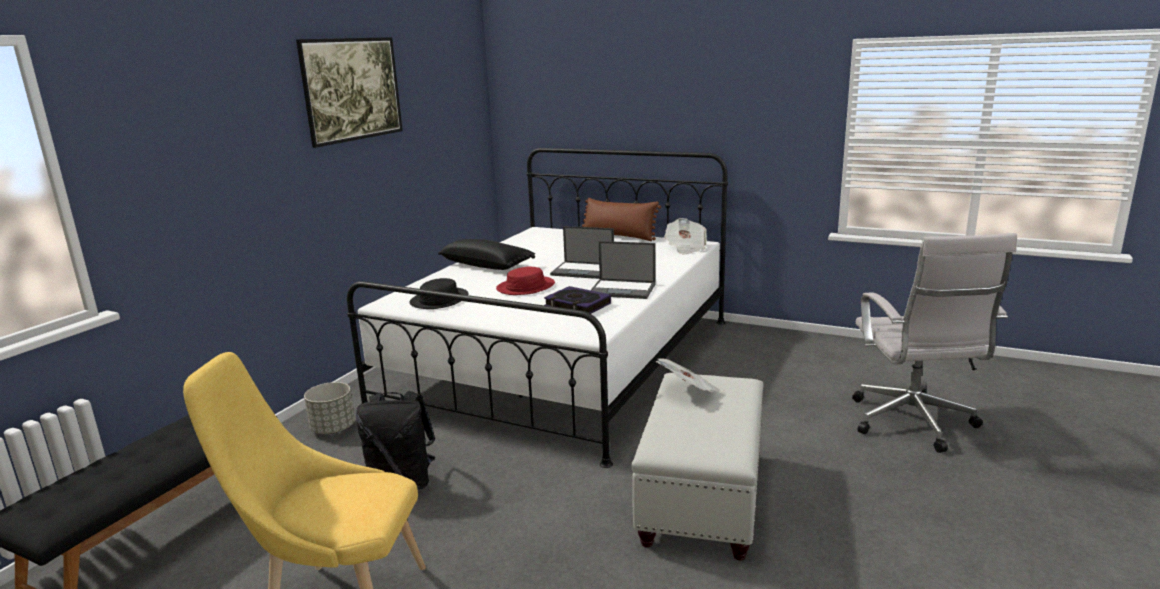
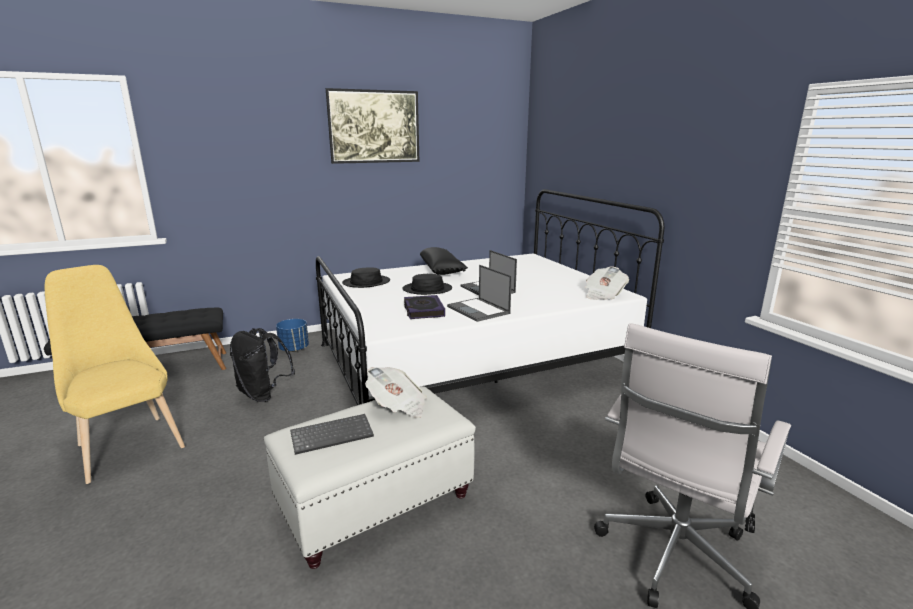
camera: 40 degrees right, 0 degrees up
grey planter [304,382,355,434] -> blue planter [276,319,309,352]
red hat [496,266,555,295] -> black hat [402,274,452,295]
brown pillow [582,198,661,241] -> none
none -> keyboard [290,414,374,455]

